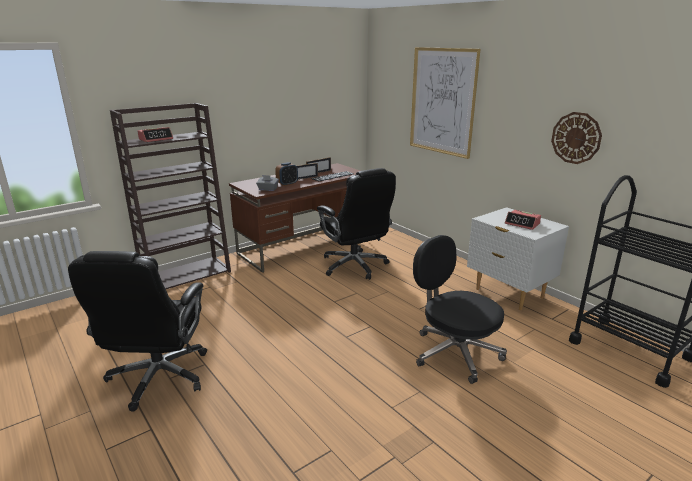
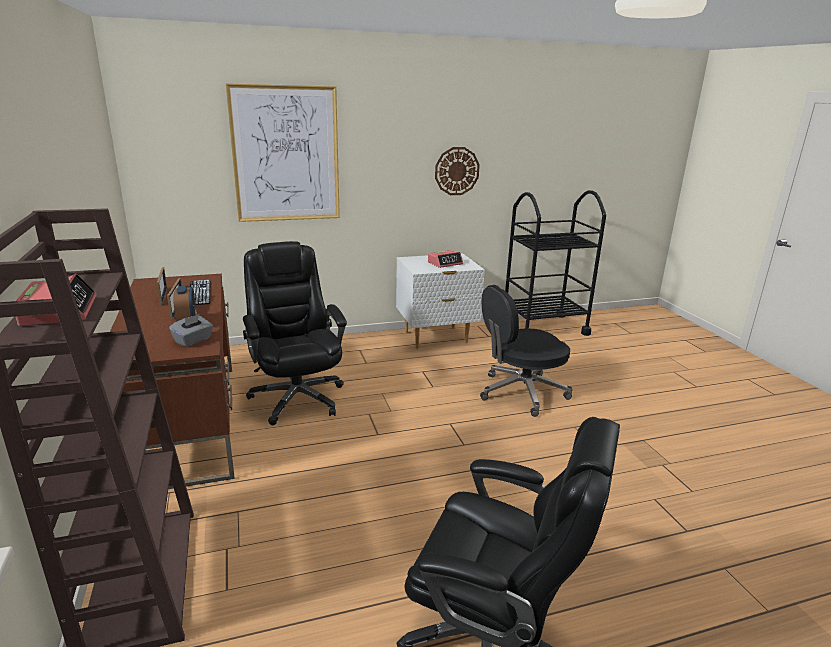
camera: 70 degrees left, 0 degrees up
black office chair [317,168,396,280] -> black office chair turned 105 degrees counterclockwise [243,241,347,425]

